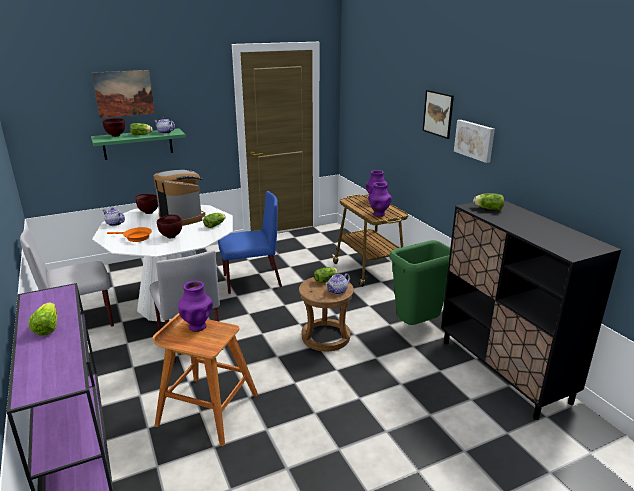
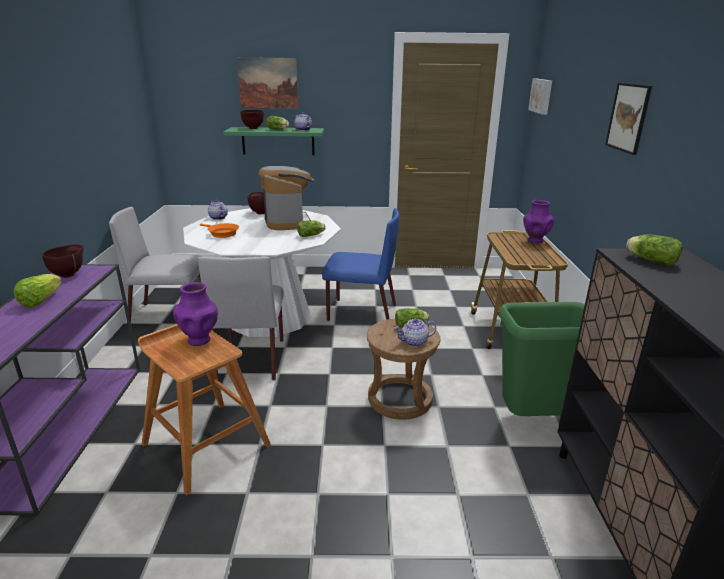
camera: 25 degrees right, 0 degrees up
brown bowl [157,214,182,238] -> brown bowl moved to [42,244,83,278]
purple vase [368,182,392,217] -> none
picture [454,120,495,163] -> picture moved to [528,79,552,115]

